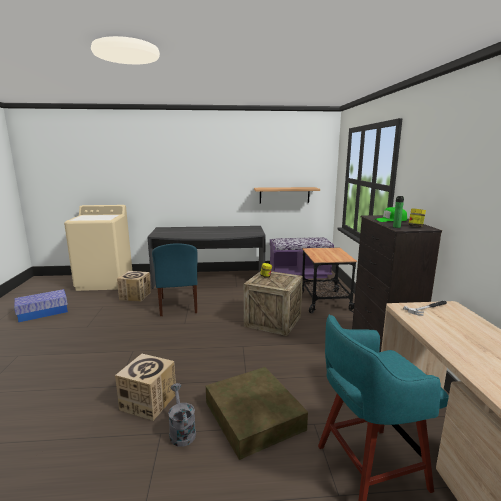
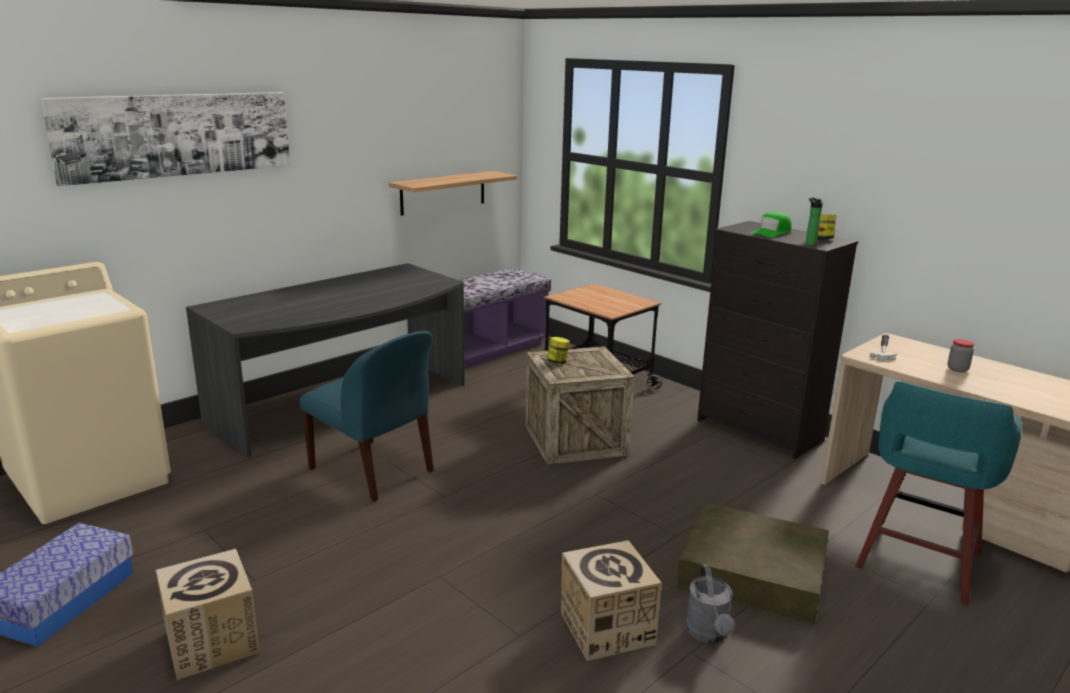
camera: 40 degrees left, 5 degrees up
cardboard box [117,271,151,302] -> cardboard box moved to [156,549,260,681]
grey watering can [168,383,196,447] -> grey watering can turned 120 degrees counterclockwise [686,564,735,644]
none -> picture [41,92,290,186]
none -> jar [947,339,974,372]

